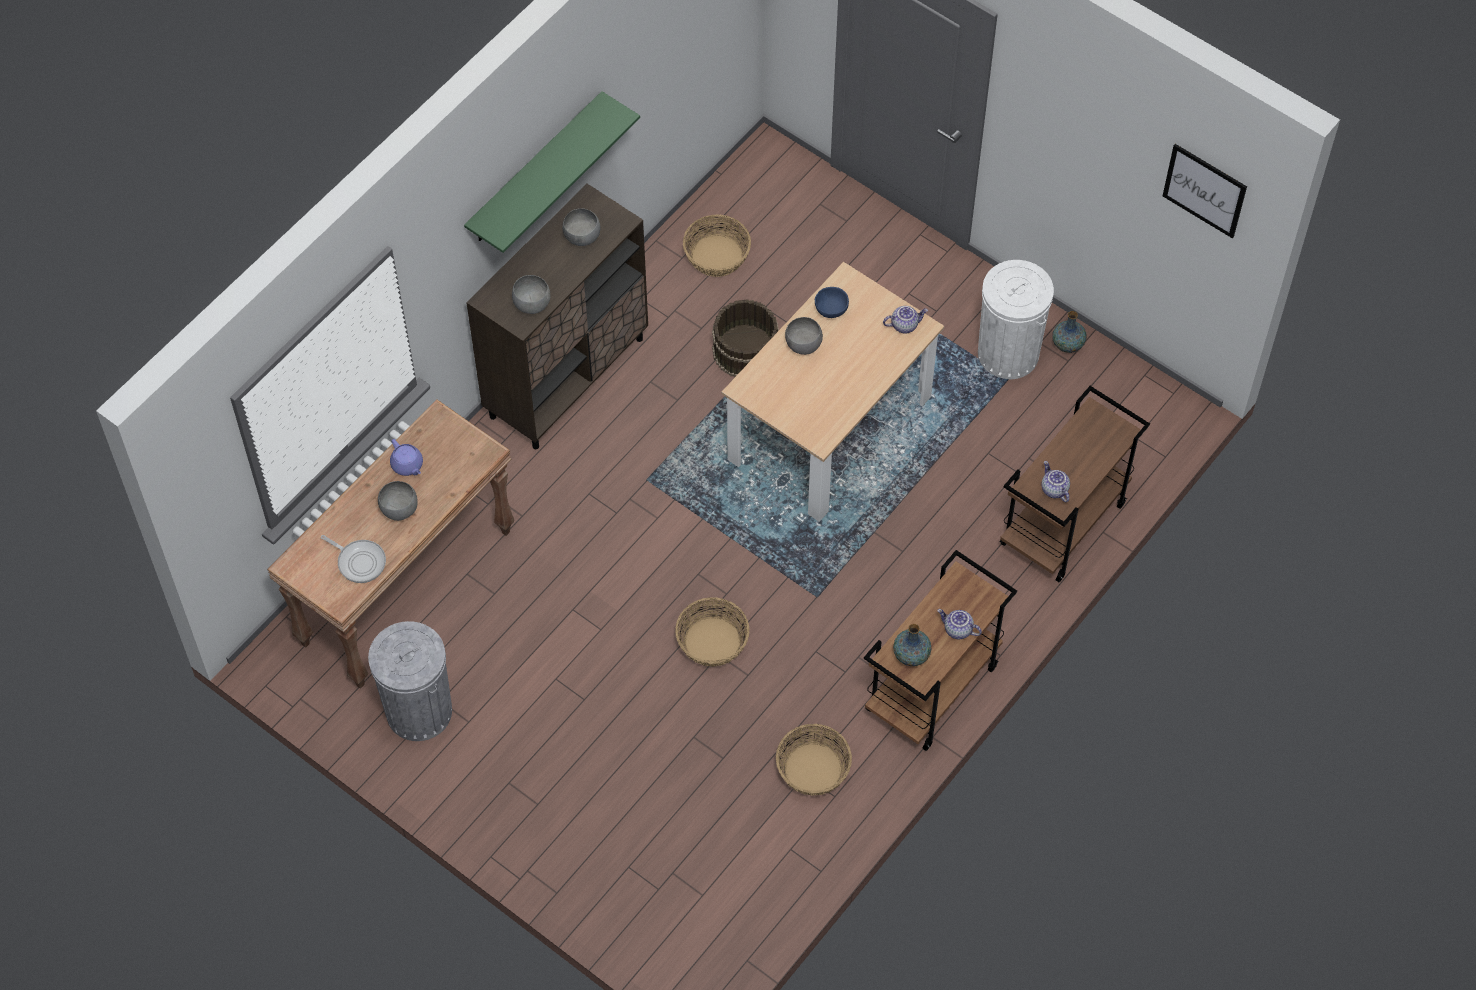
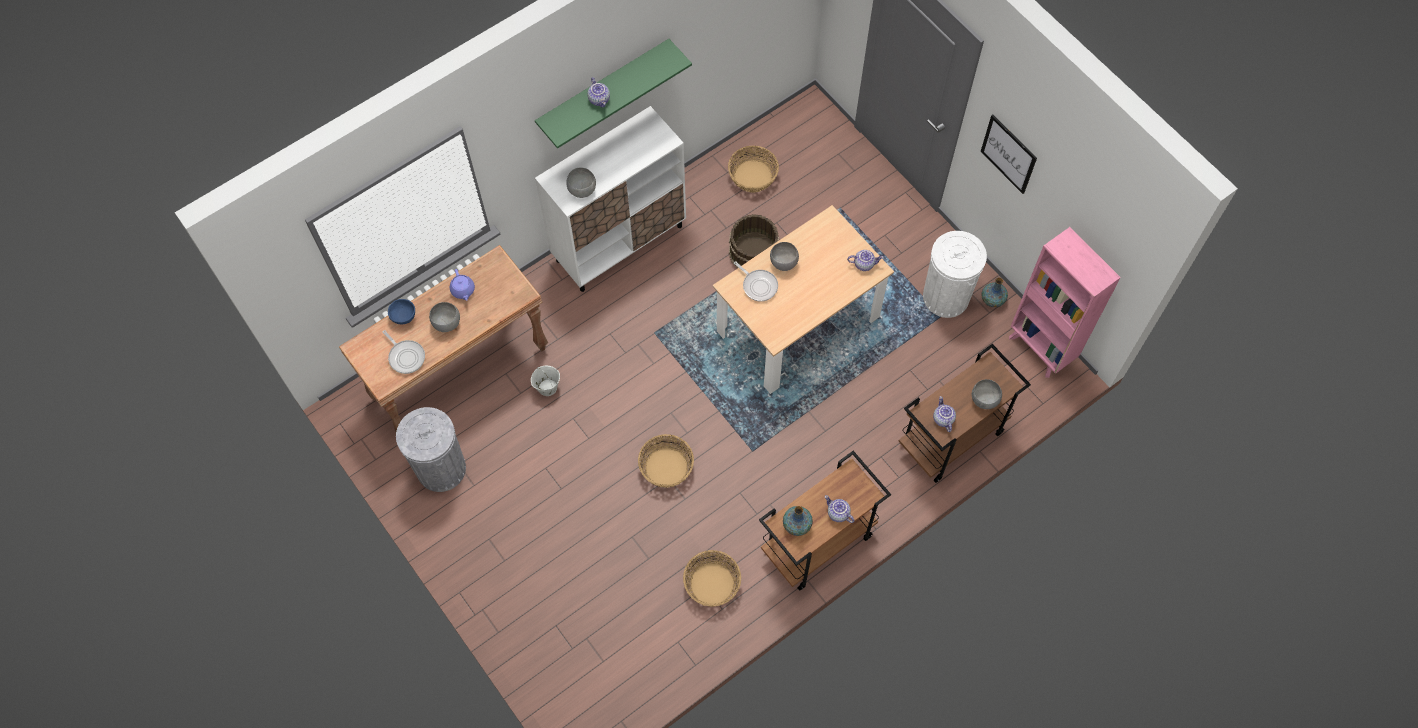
camera: 15 degrees right, 5 degrees up
brown cabinet [466,184,648,449] -> white cabinet [535,106,686,292]
grey bowl [562,208,600,246] -> grey bowl moved to [972,379,1002,409]
blue bowl [815,287,849,318] -> blue bowl moved to [388,299,415,324]
picture [1163,144,1247,239] -> picture moved to [981,114,1037,194]
none -> white bucket [531,366,560,396]
none -> teapot [587,77,610,108]
none -> frying pan [734,261,778,302]
none -> pink bookcase [1009,227,1121,378]

